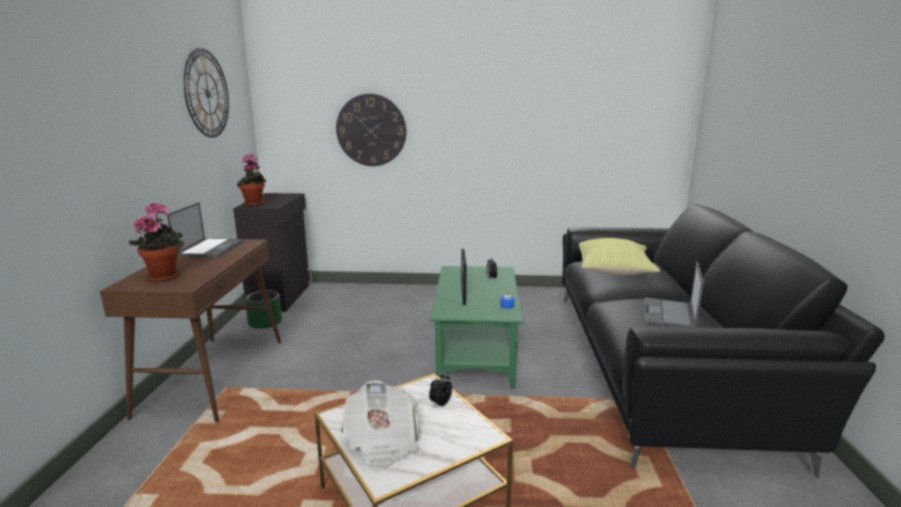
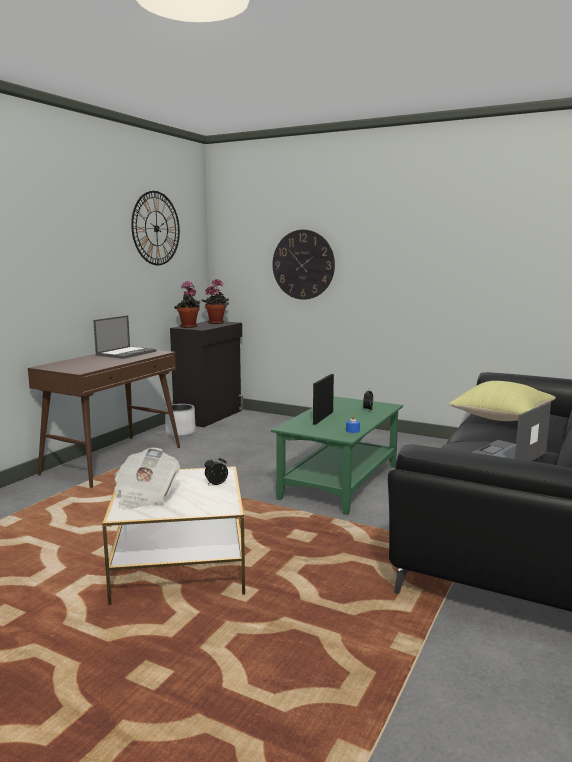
camera: 25 degrees right, 5 degrees down
potted plant [129,202,184,282] -> potted plant moved to [202,279,229,324]
green planter [245,290,282,329] -> white planter [165,404,196,436]

